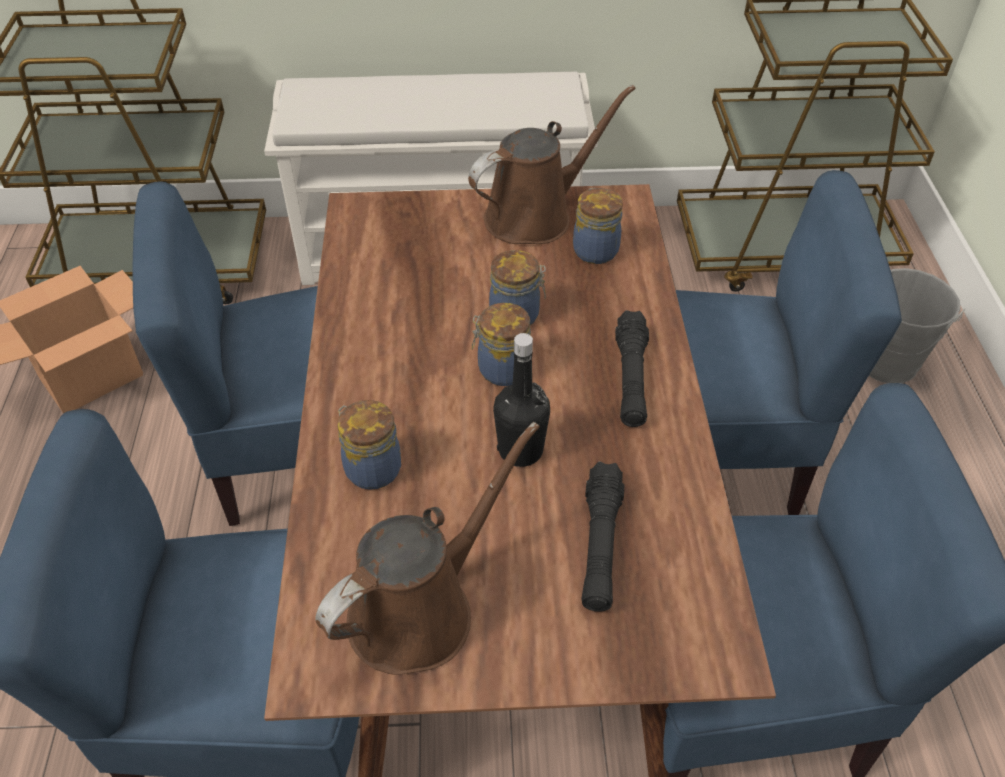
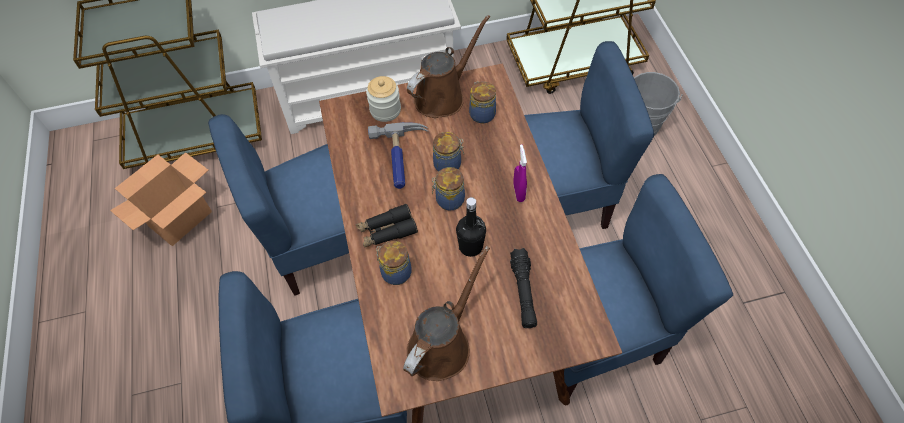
camera: 10 degrees left, 10 degrees up
black flashlight [615,310,649,427] -> purple spray bottle [513,145,527,202]
none -> black binoculars [356,204,418,247]
none -> jar [366,76,401,122]
none -> hammer [368,122,428,189]

